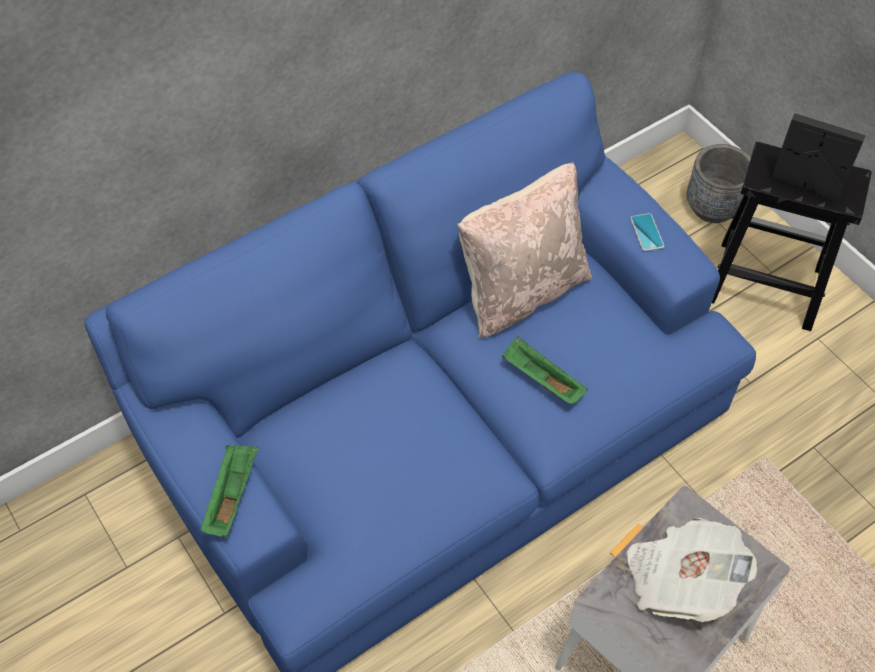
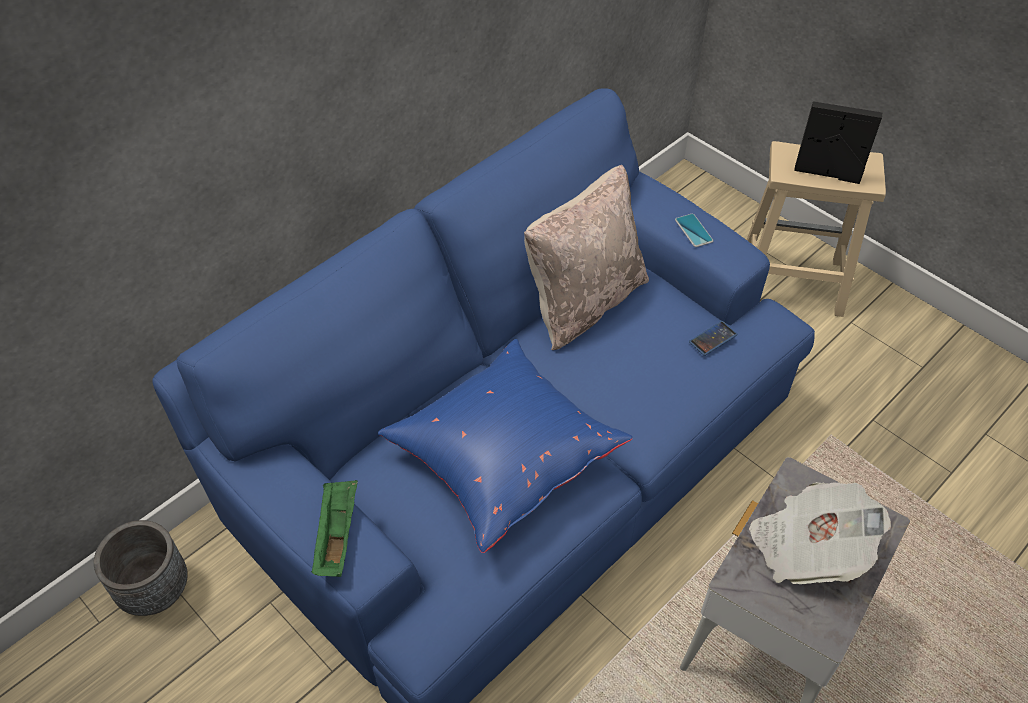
camera: 10 degrees left, 5 degrees down
green tray [502,337,588,404] -> none
grey planter [687,144,751,223] -> grey planter moved to [94,520,188,616]
black stool [712,142,872,331] -> beige stool [747,141,886,317]
none -> blue pillow [378,339,632,553]
none -> phone [689,321,737,356]

